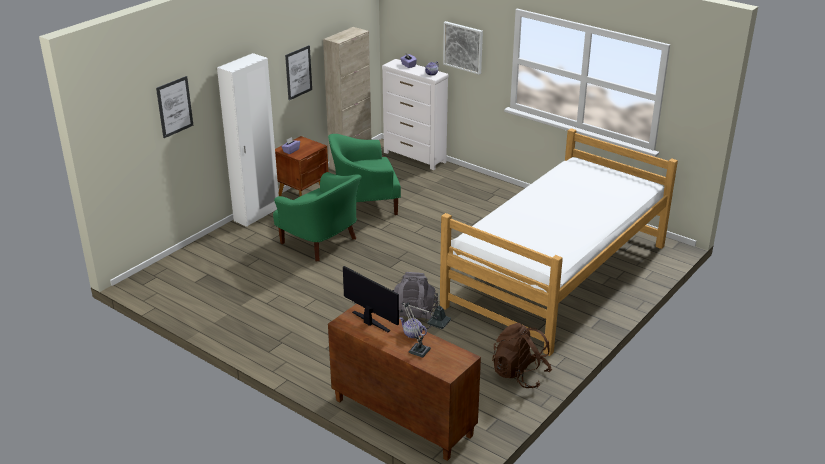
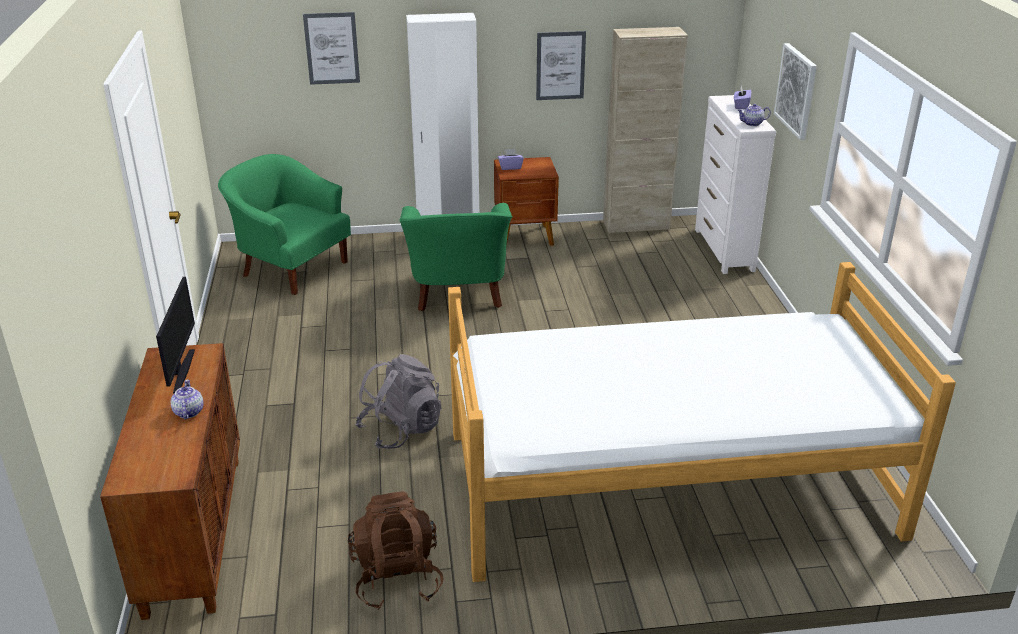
camera: 45 degrees right, 0 degrees up
green armchair [328,134,401,215] -> green armchair moved to [218,154,351,295]
table lamp [402,302,451,358] -> none

